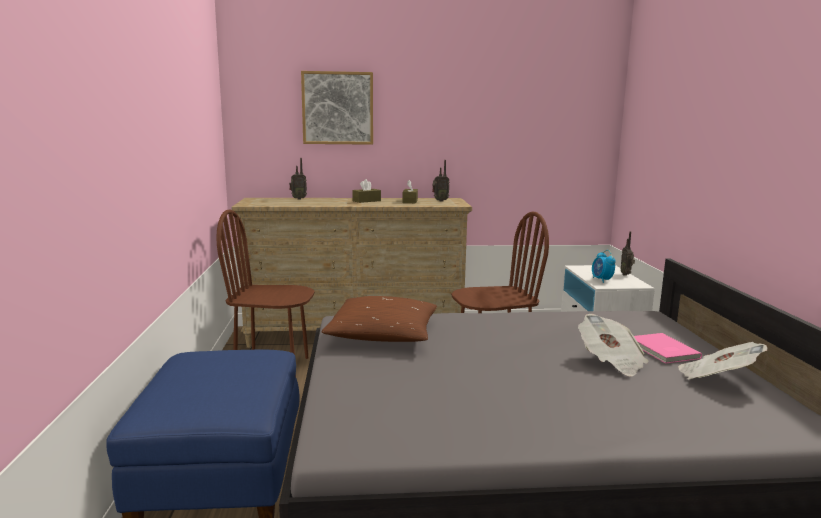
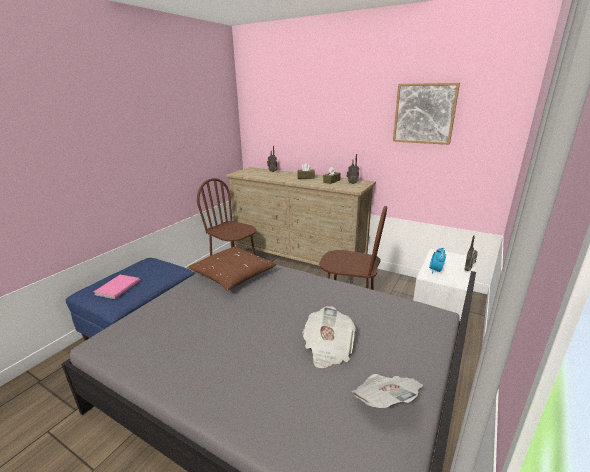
camera: 35 degrees right, 10 degrees up
picture [301,71,373,145] -> picture moved to [393,83,460,145]
pink book [634,333,702,364] -> pink book moved to [94,275,140,299]

